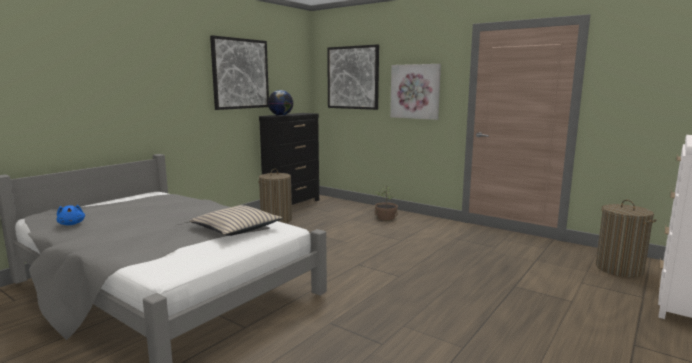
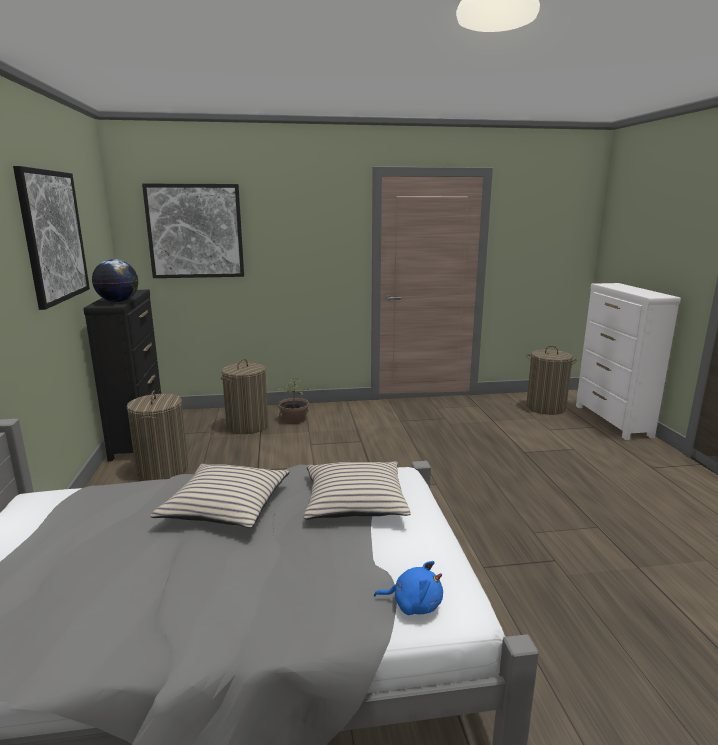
camera: 45 degrees left, 5 degrees up
blue plush toy [56,205,85,225] -> blue plush toy moved to [374,561,443,615]
picture [390,64,441,120] -> none
none -> beige pillow [150,464,289,528]
none -> laundry basket [221,359,268,434]

